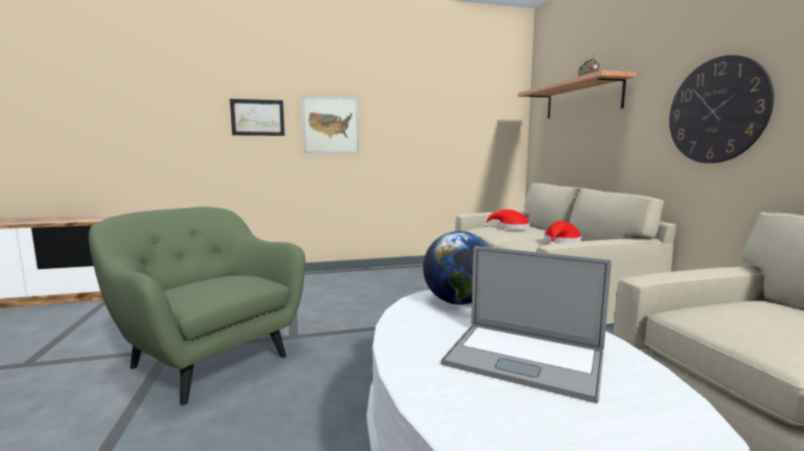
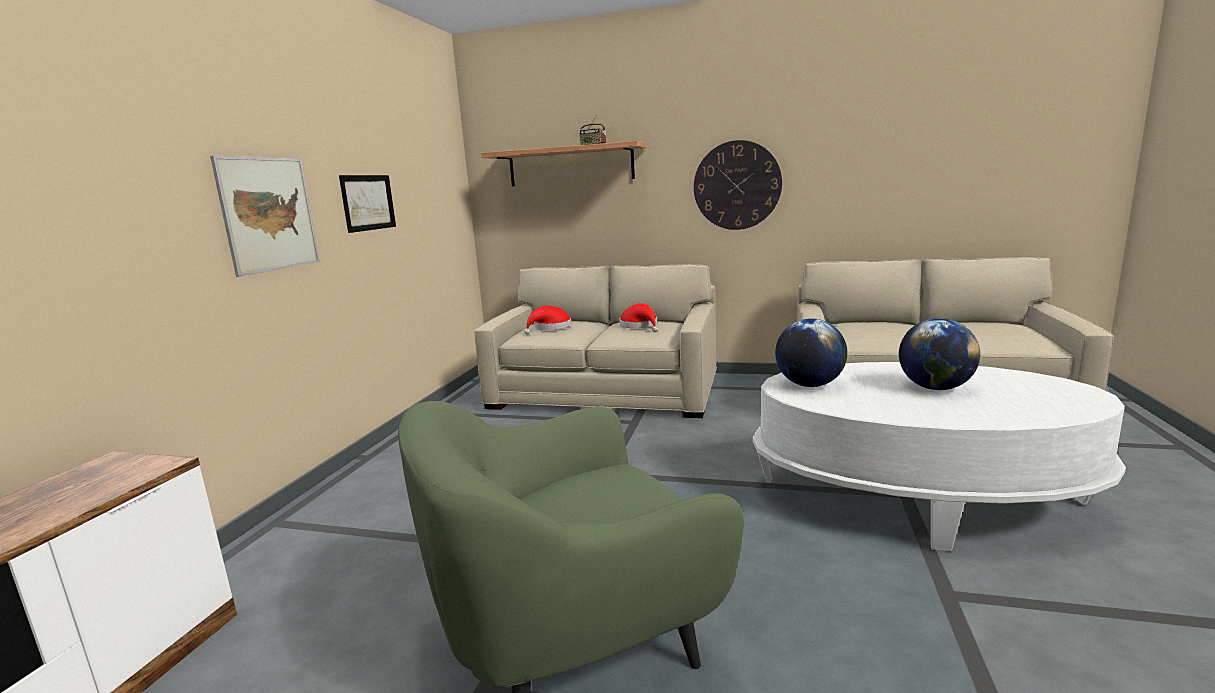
camera: 60 degrees left, 5 degrees up
picture [230,99,285,136] -> picture moved to [339,175,396,233]
laptop [441,246,611,403] -> globe [899,318,980,390]

